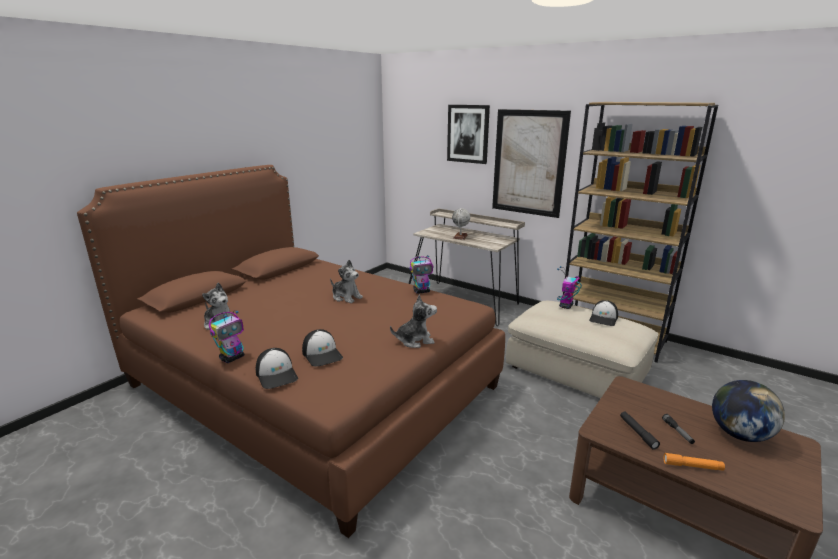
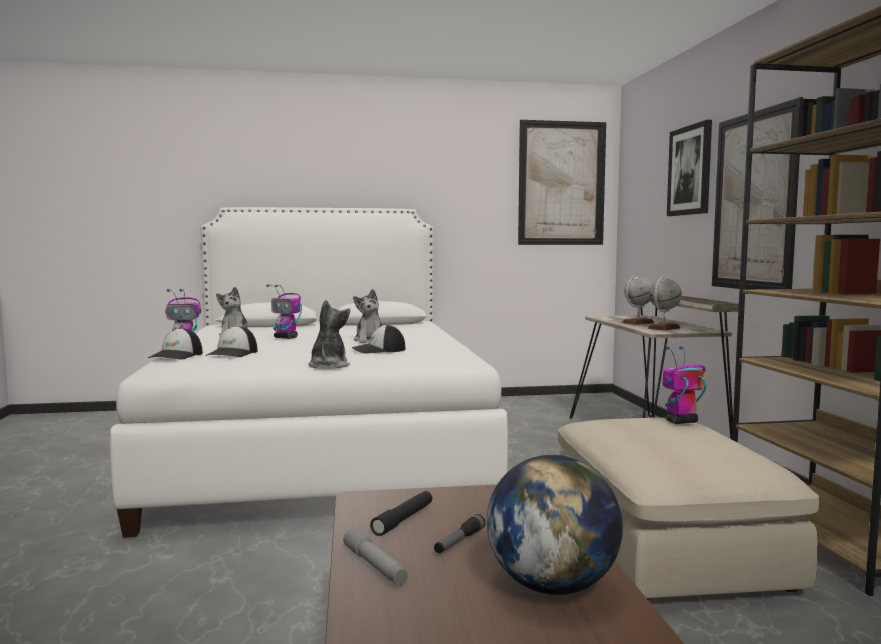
camera: 45 degrees right, 15 degrees down
brown bed [77,165,505,538] -> white bed [110,207,508,538]
plush toy [390,294,437,348] -> plush toy turned 120 degrees counterclockwise [308,300,350,368]
toy robot [410,255,434,294] -> toy robot moved to [266,284,302,339]
cap [589,300,618,326] -> cap moved to [352,325,405,353]
orange flashlight [664,453,725,471] -> grey flashlight [343,528,408,585]
none -> picture [518,120,606,245]
none -> globe [647,277,682,331]

